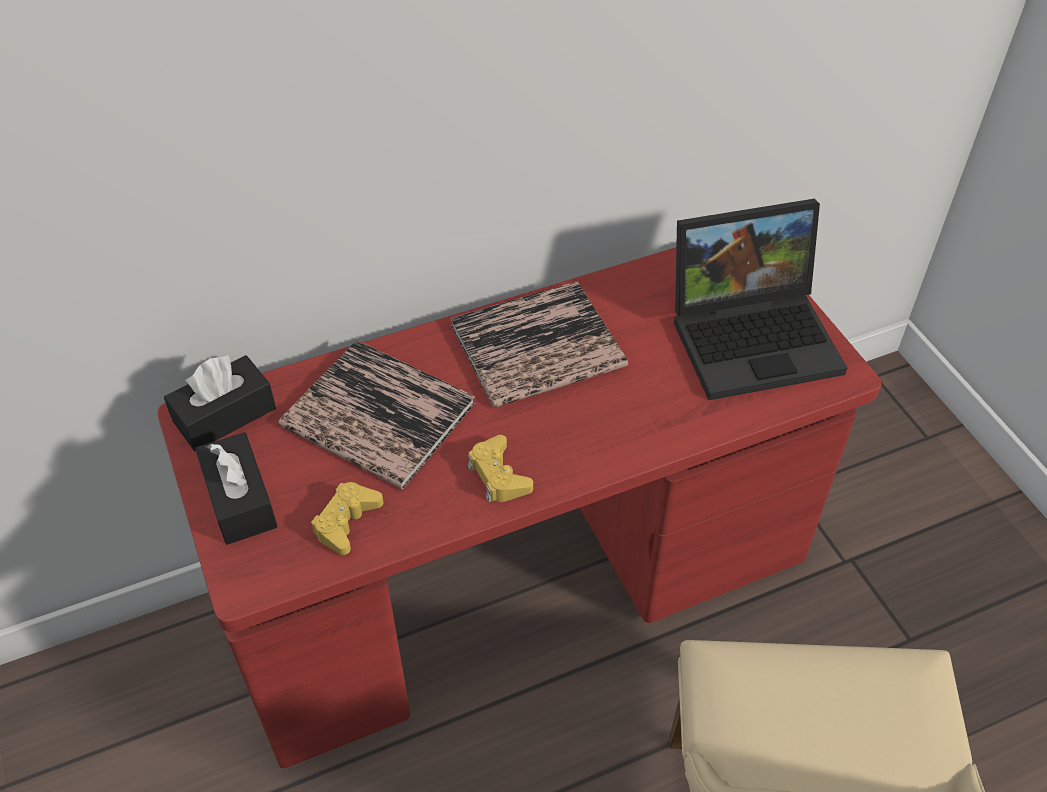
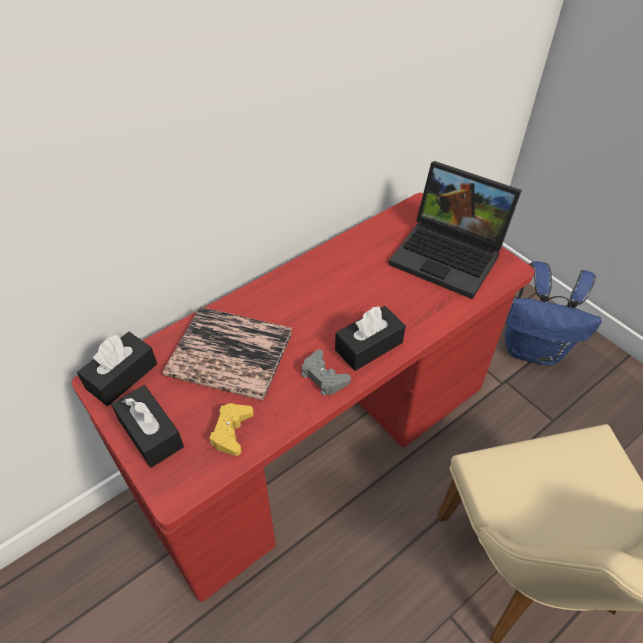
camera: 15 degrees left, 0 degrees up
book [450,281,628,408] -> none
yellow game controller [468,435,533,502] -> grey game controller [302,350,351,396]
laptop [674,199,847,400] -> laptop turned 60 degrees clockwise [388,161,522,299]
none -> black tissue box [335,306,406,371]
none -> blue backpack [505,261,602,366]

